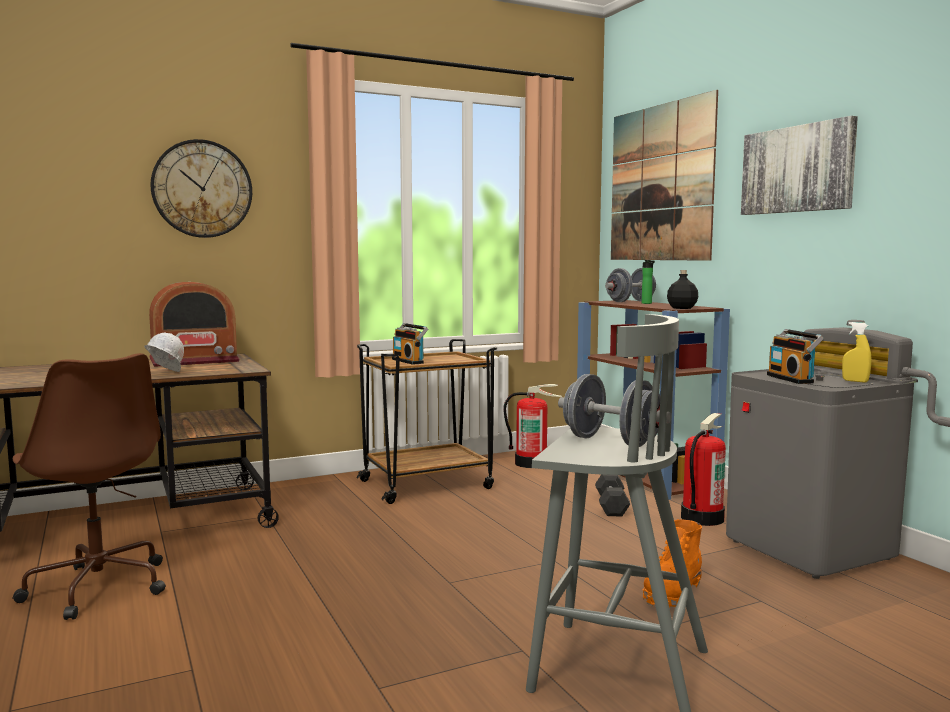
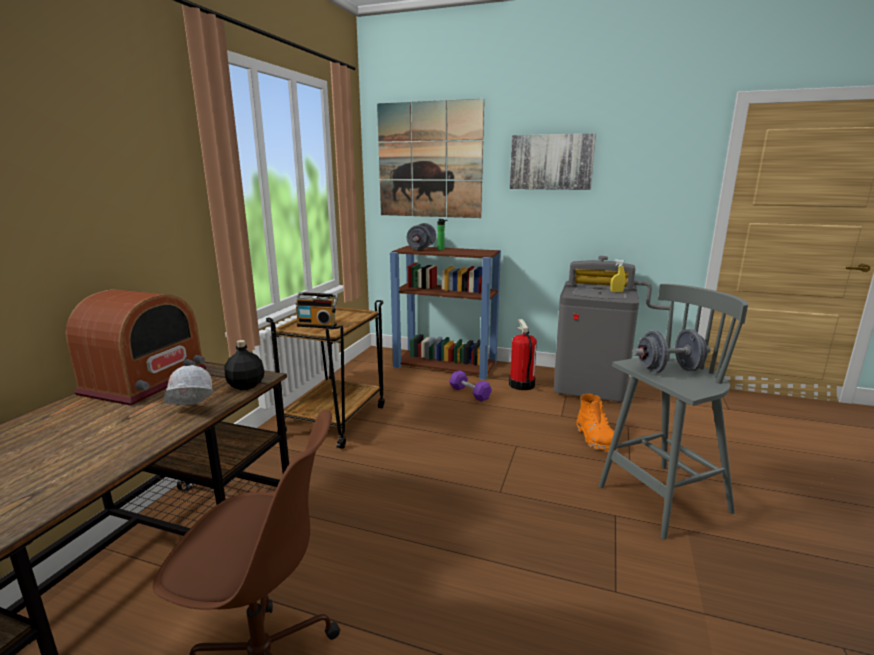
camera: 45 degrees left, 10 degrees up
wall clock [150,139,252,238] -> none
fire extinguisher [503,384,562,468] -> none
black dumbbell [595,474,630,517] -> purple dumbbell [449,370,492,402]
black bottle [667,270,698,309] -> black bottle moved to [225,340,265,390]
radio [767,329,824,384] -> none

